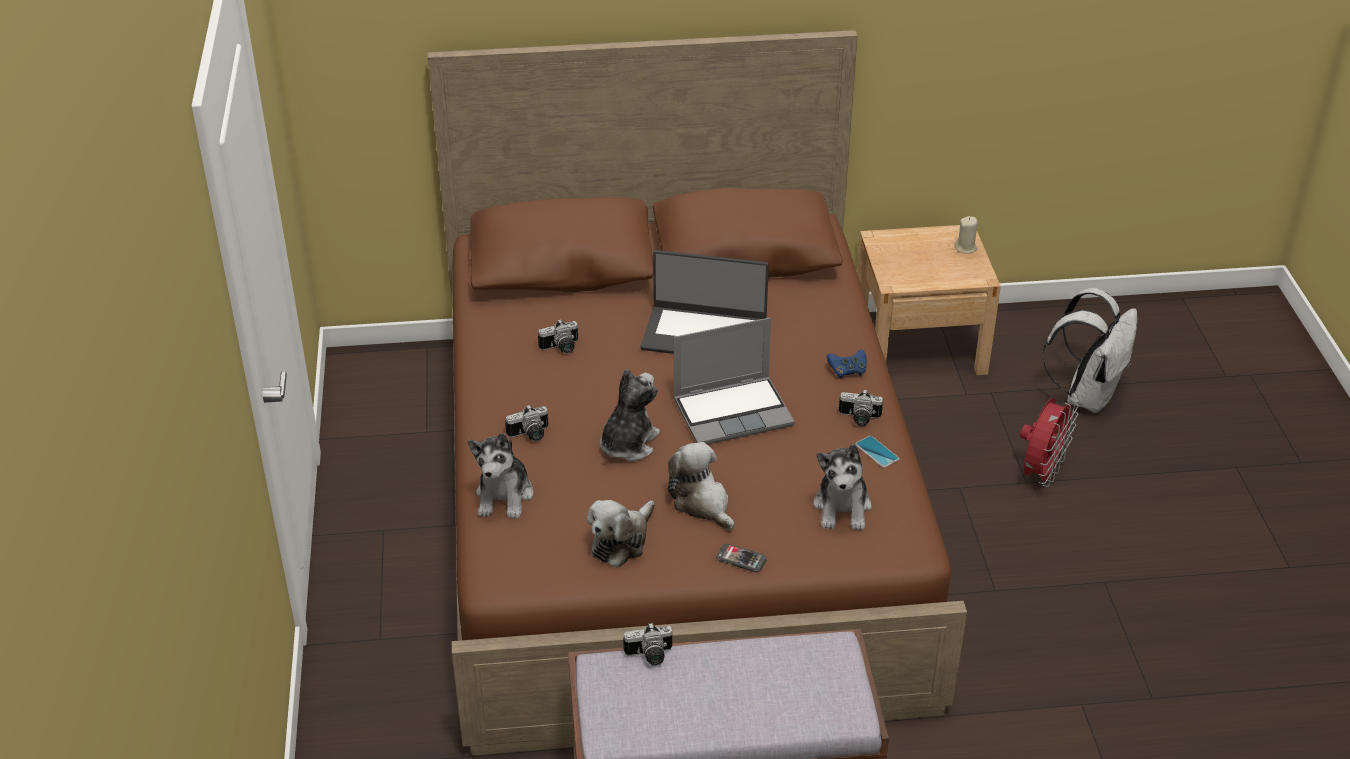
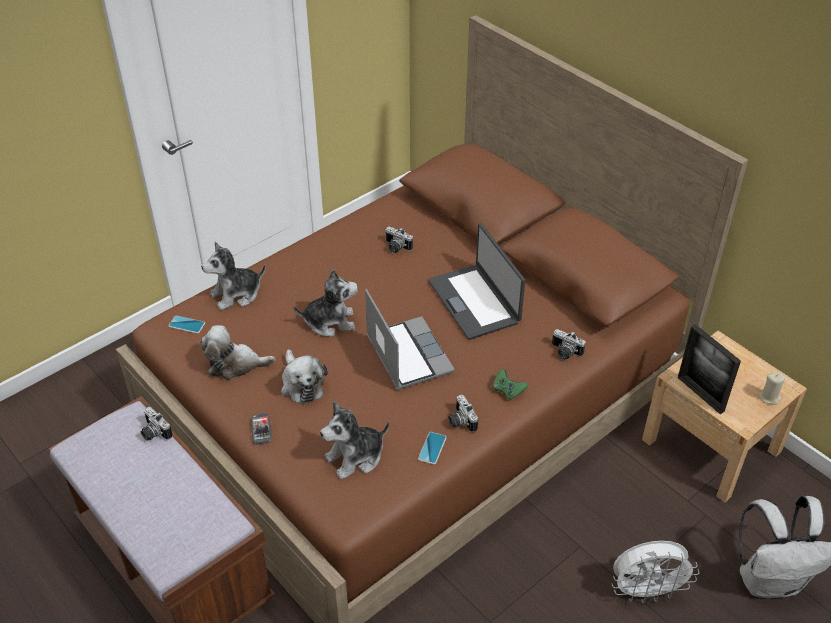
camera: 55 degrees right, 5 degrees up
camera [505,405,548,441] -> camera moved to [552,329,586,360]
plush toy [668,442,734,530] -> plush toy turned 135 degrees clockwise [281,349,328,404]
laptop [673,318,795,444] -> laptop turned 150 degrees counterclockwise [365,289,455,390]
blue game controller [827,349,867,379] -> green game controller [492,369,528,400]
red fan [1020,398,1079,487] -> white fan [611,541,699,603]
none -> phone [168,316,205,334]
none -> picture frame [678,324,741,414]

